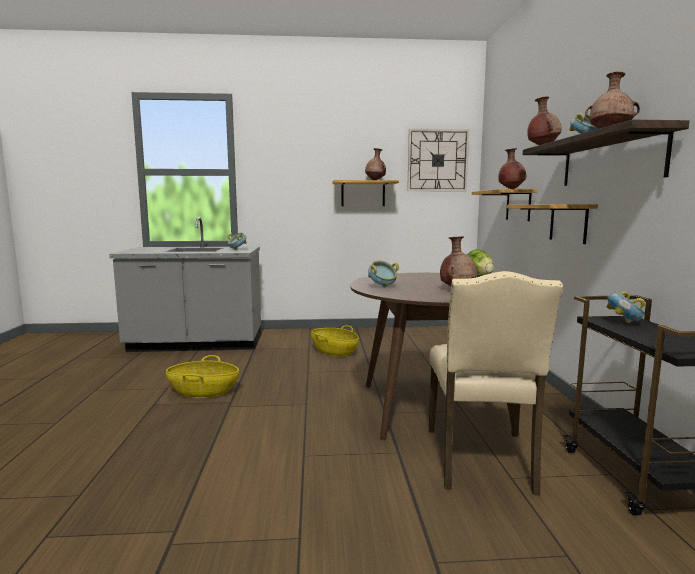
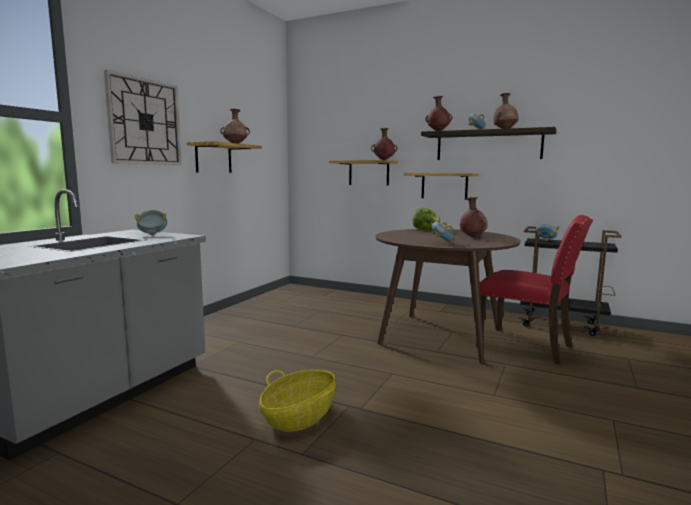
camera: 60 degrees left, 0 degrees up
basket [311,325,359,357] -> none
wall clock [407,129,469,191] -> wall clock moved to [104,70,182,165]
beige chair [429,271,563,495] -> red chair [476,215,593,365]

